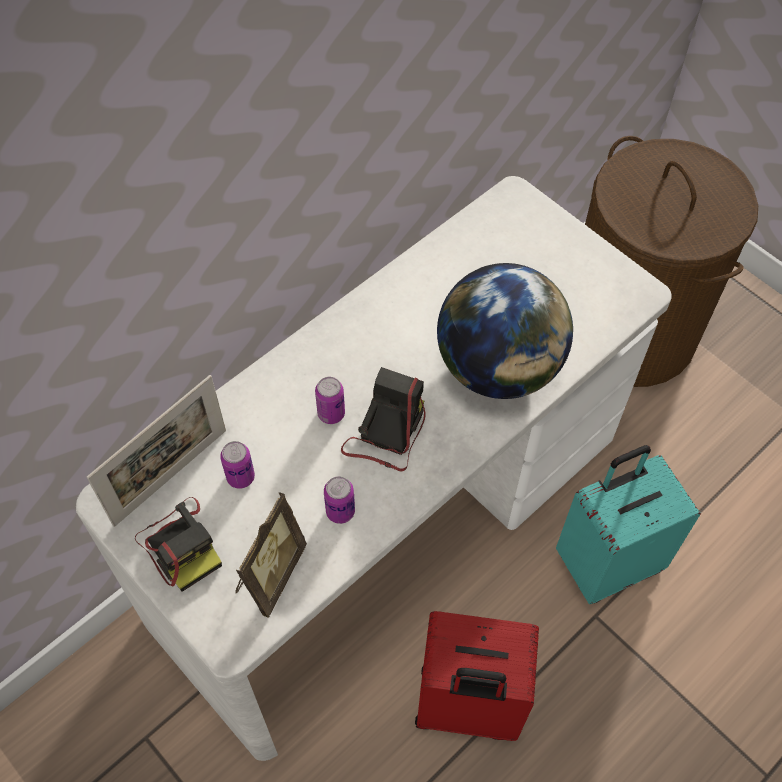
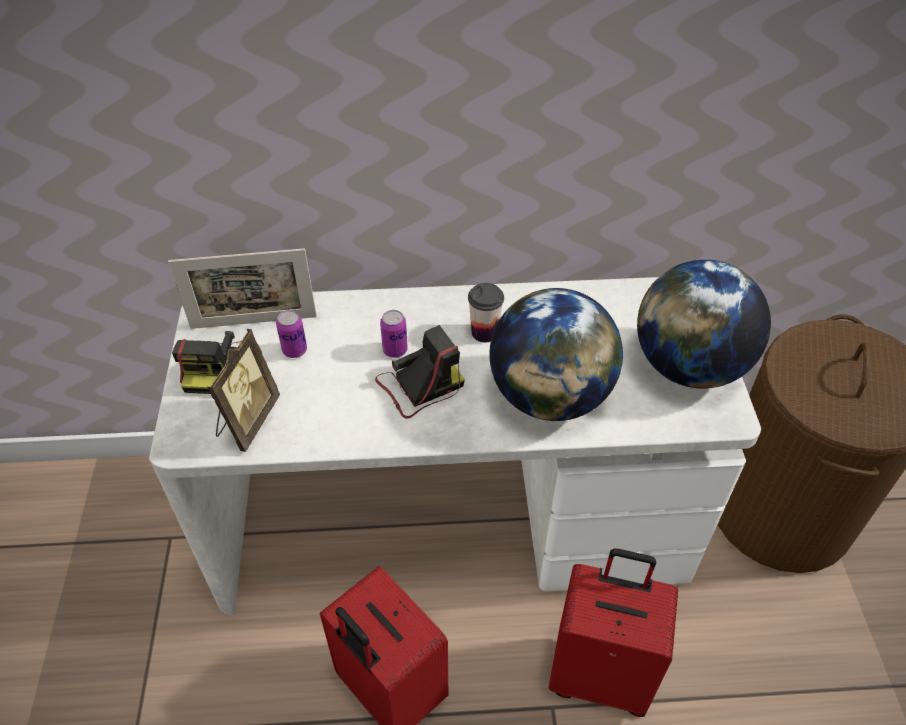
camera: 40 degrees right, 10 degrees down
picture frame [235,492,307,618] -> picture frame turned 45 degrees counterclockwise [208,329,280,452]
can [324,476,355,524] -> none
turquoise suitcase [556,445,701,604] -> red suitcase [549,549,678,717]
none -> cup [468,283,504,343]
none -> globe [637,260,771,389]

